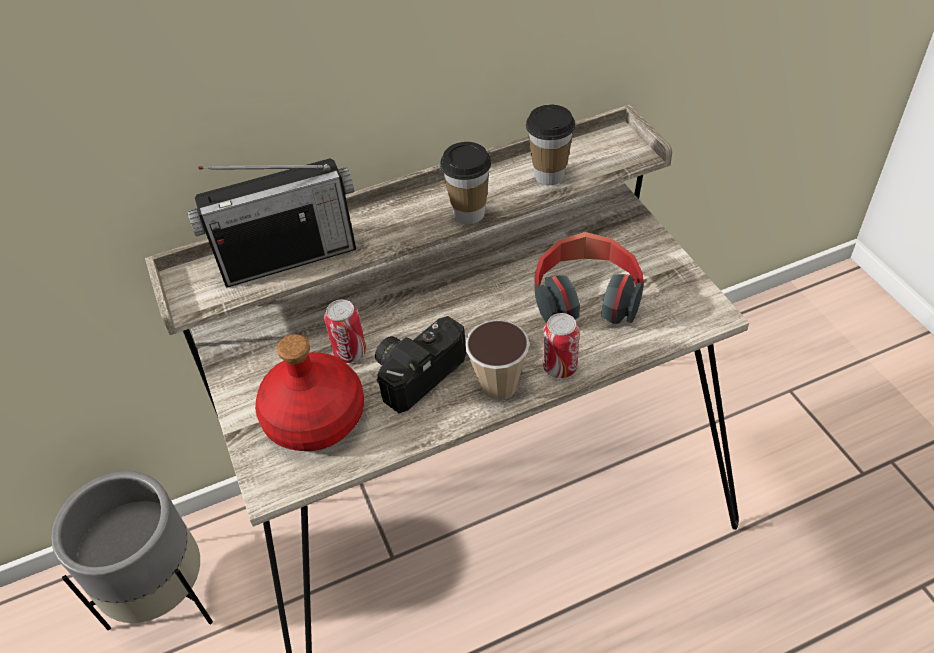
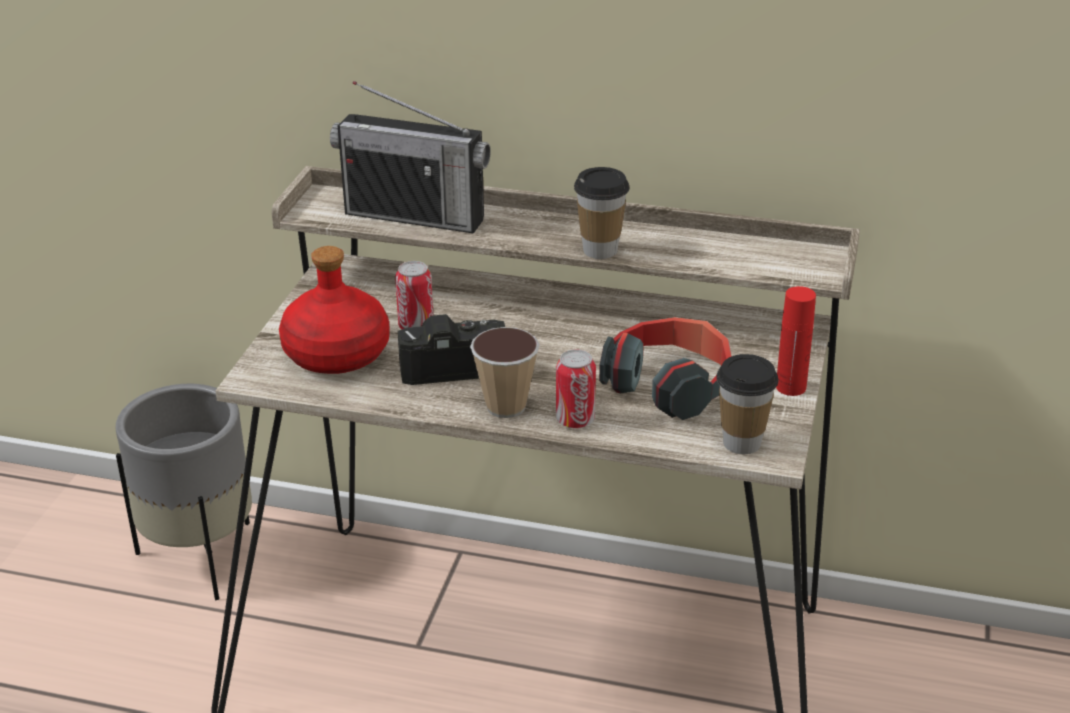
camera: 35 degrees right, 15 degrees down
cup [526,105,575,185] -> cup moved to [716,354,778,454]
none -> red bottle [776,286,816,396]

